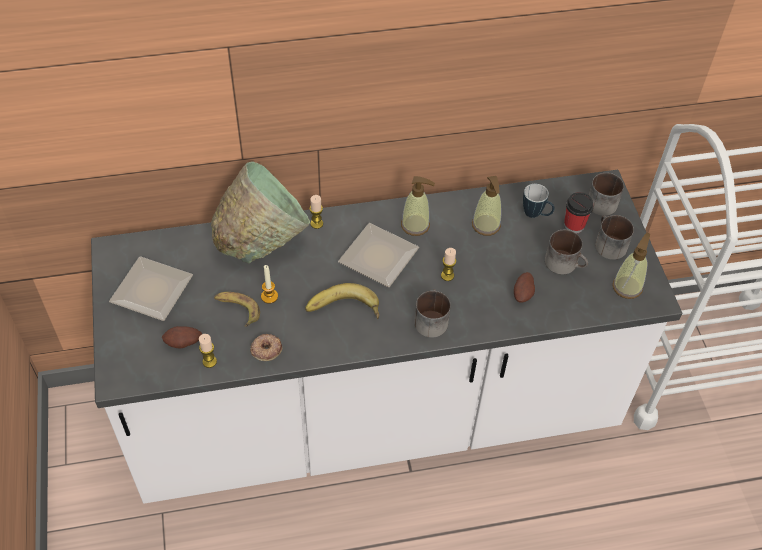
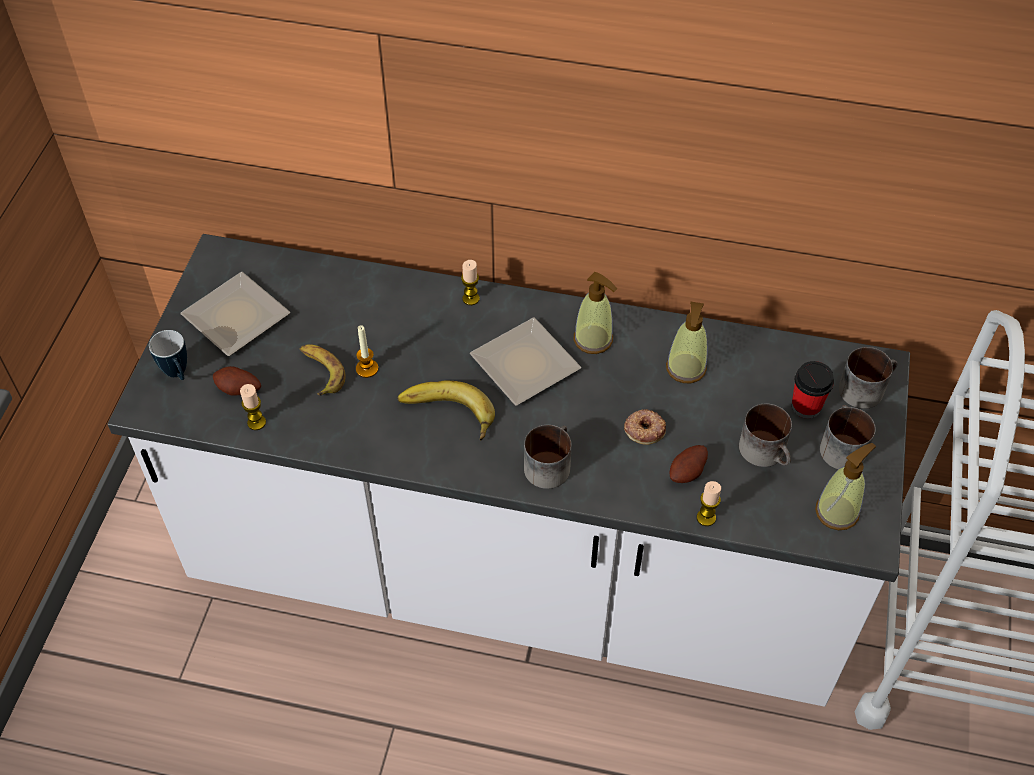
camera: 25 degrees right, 0 degrees up
green bowl [211,161,310,264] -> none
donut [250,334,282,361] -> donut moved to [624,409,666,445]
candle [441,248,456,281] -> candle moved to [697,481,721,526]
mug [523,184,555,218] -> mug moved to [149,330,187,380]

